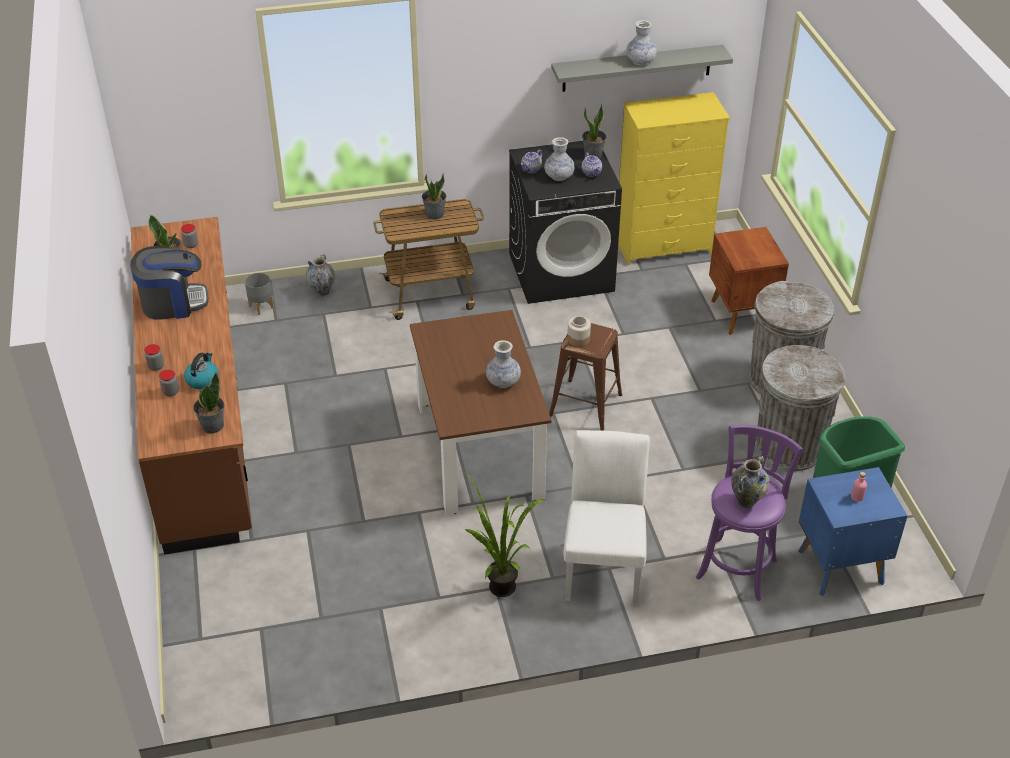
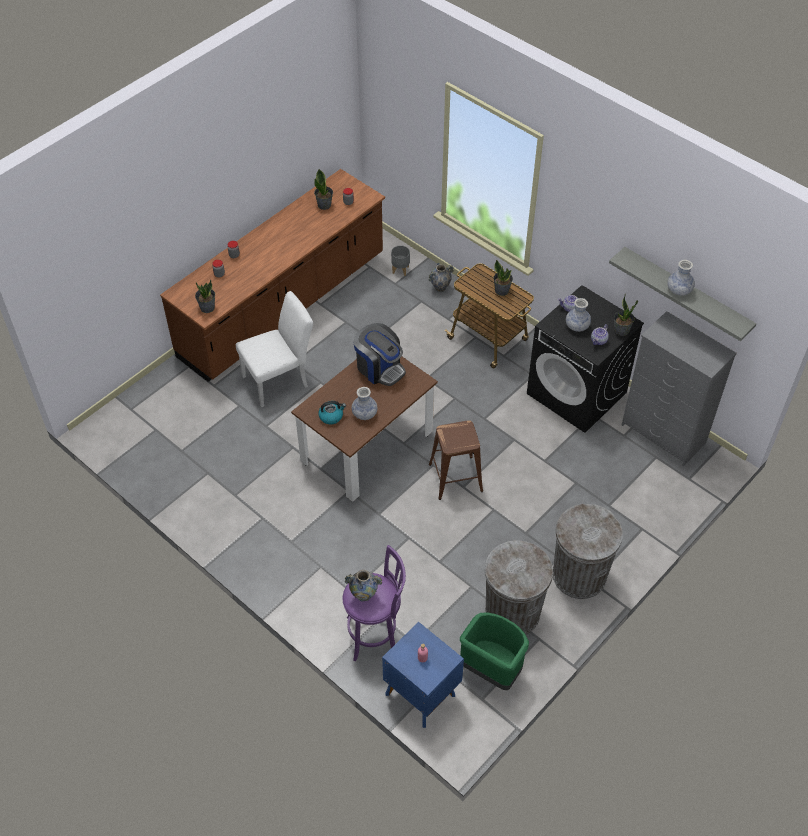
camera: 55 degrees right, 10 degrees up
coffee machine [130,246,209,320] -> coffee machine moved to [353,323,406,386]
kettle [184,352,219,389] -> kettle moved to [318,401,346,425]
potted plant [465,473,546,597] -> none
white chair [563,430,650,606] -> white chair moved to [236,291,313,407]
jar [567,316,591,347] -> none
yellow dresser [618,92,730,265] -> grey dresser [622,311,737,466]
brown nightstand [709,227,789,335] -> none

